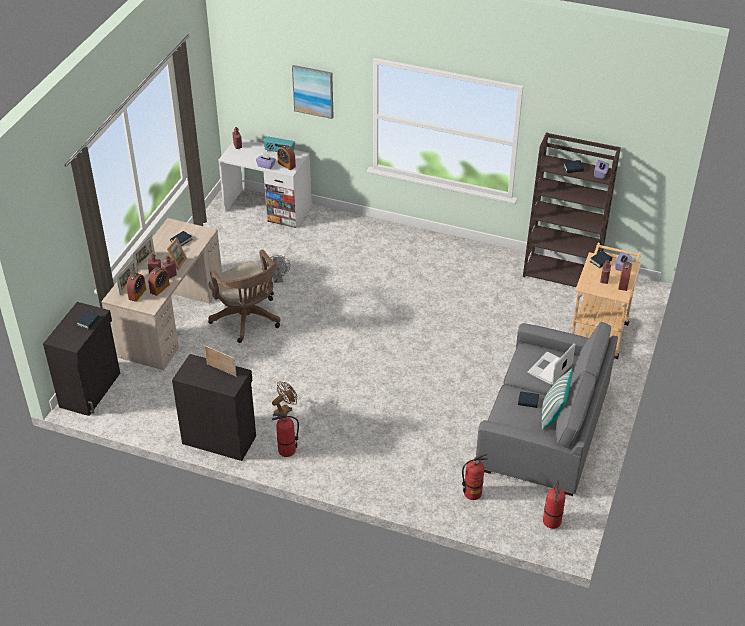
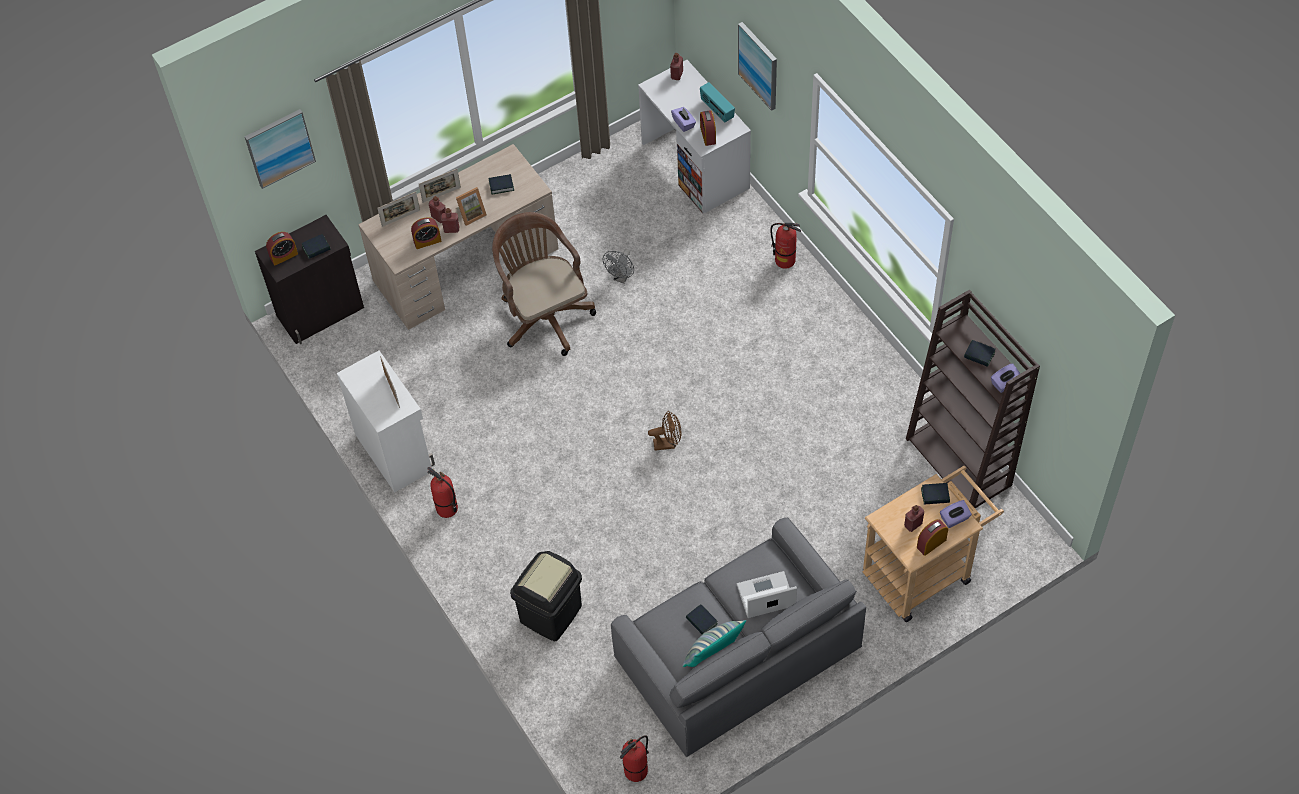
camera: 40 degrees right, 15 degrees up
alarm clock [126,273,146,302] -> alarm clock moved to [266,232,298,265]
black cabinet [172,354,256,461] -> white cabinet [337,351,435,493]
brown office chair [208,249,281,343] -> brown office chair turned 150 degrees clockwise [492,212,596,356]
brown fan [272,381,297,417] -> brown fan moved to [648,411,681,451]
fire extinguisher [462,453,488,500] -> fire extinguisher moved to [770,223,801,269]
none -> picture [245,109,316,189]
none -> black trash can [510,551,582,641]

